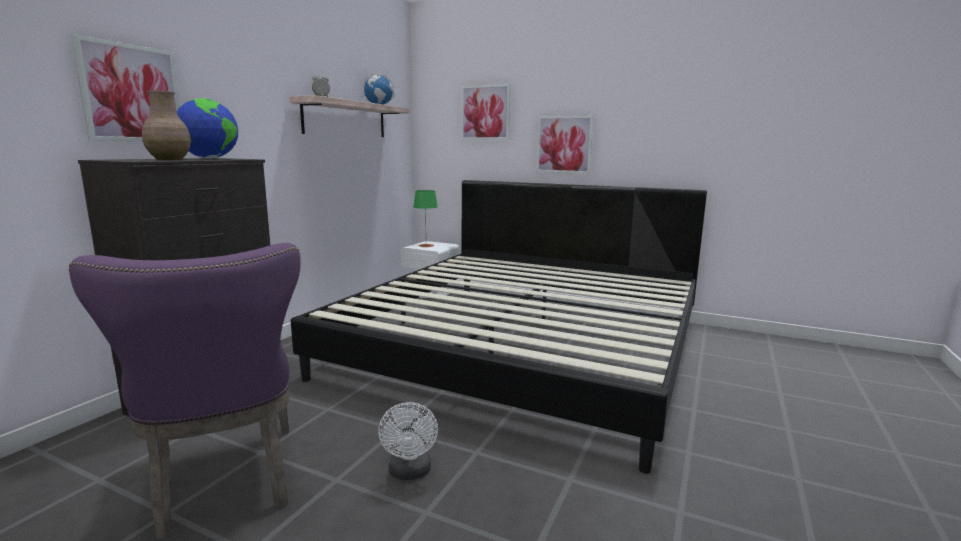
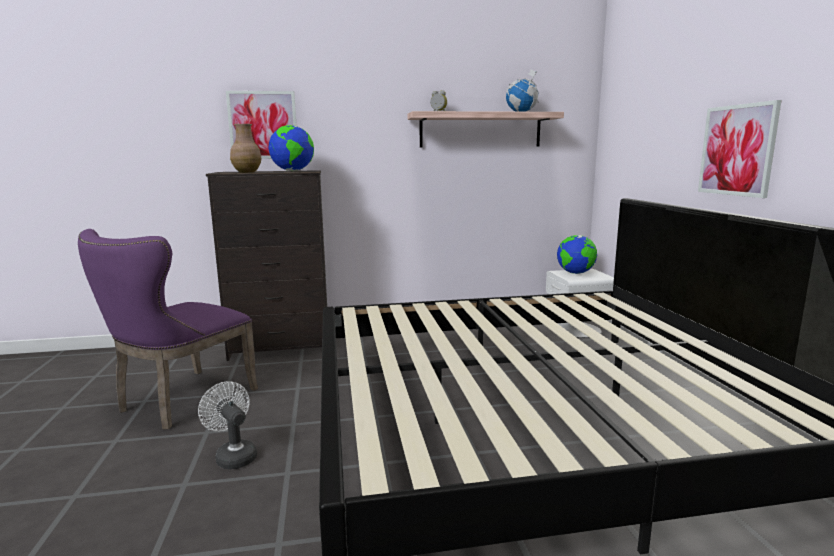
camera: 55 degrees right, 0 degrees up
white fan [378,402,438,480] -> white fan turned 90 degrees clockwise [198,381,257,469]
green table lamp [414,190,438,247] -> globe [557,235,597,274]
picture [461,84,511,140] -> none

